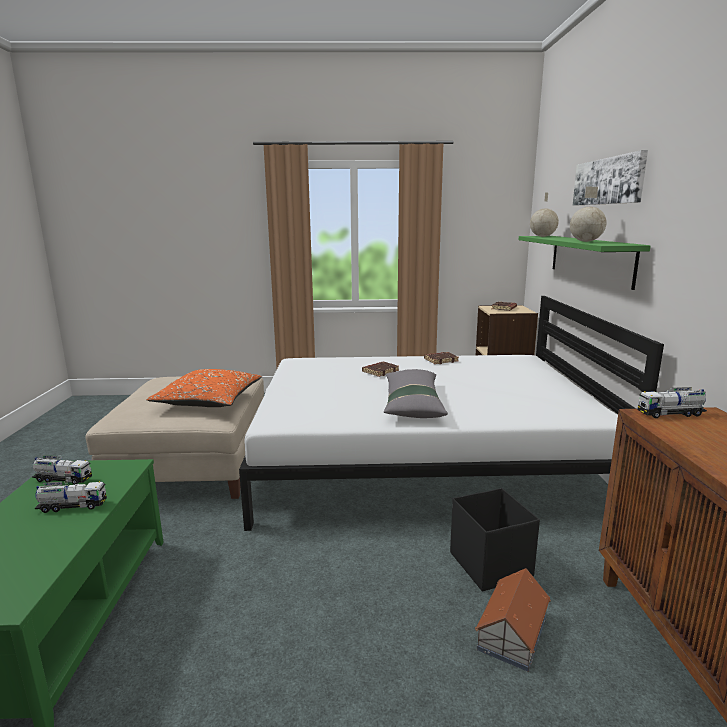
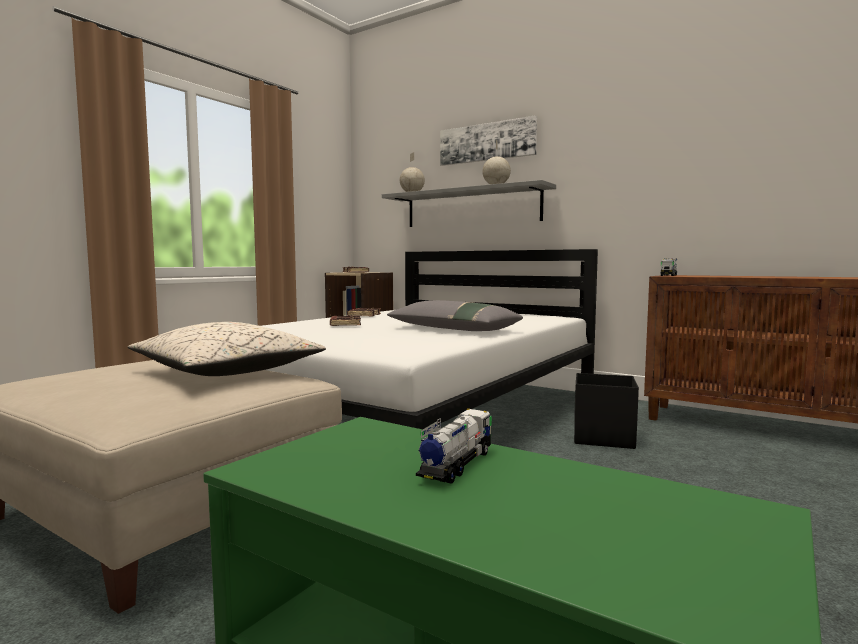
camera: 55 degrees left, 10 degrees down
toy truck [32,455,92,485] -> none
orange pillow [147,369,262,407] -> beige pillow [128,322,326,376]
toy house [475,568,551,672] -> none
green shelf [519,236,650,290] -> grey shelf [382,180,556,227]

